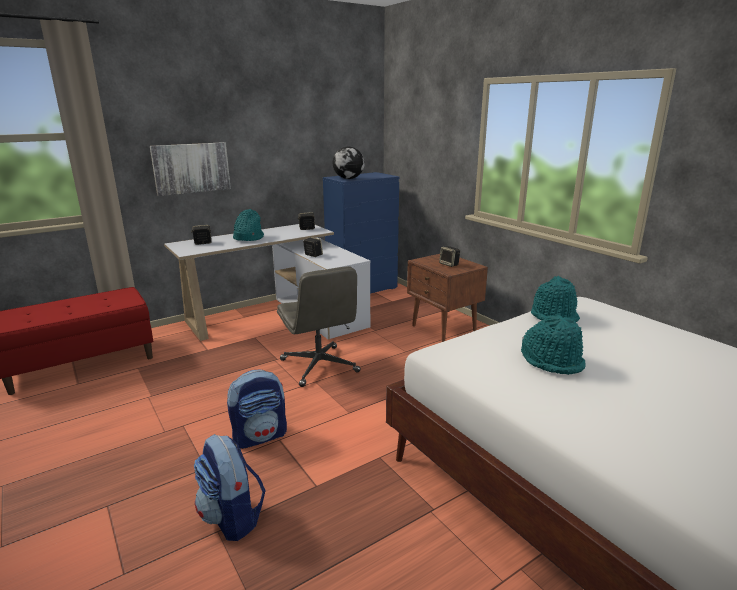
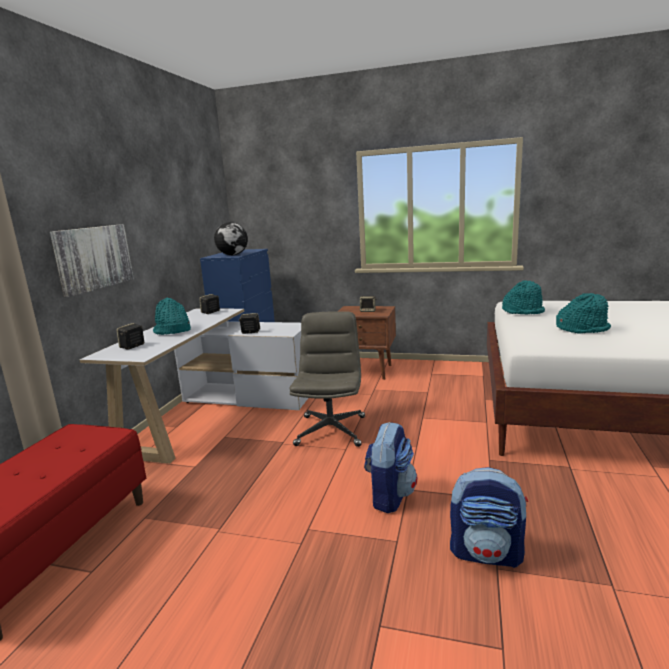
camera: 40 degrees left, 5 degrees down
grey office chair [277,266,361,387] -> grey office chair turned 105 degrees counterclockwise [289,311,365,447]

